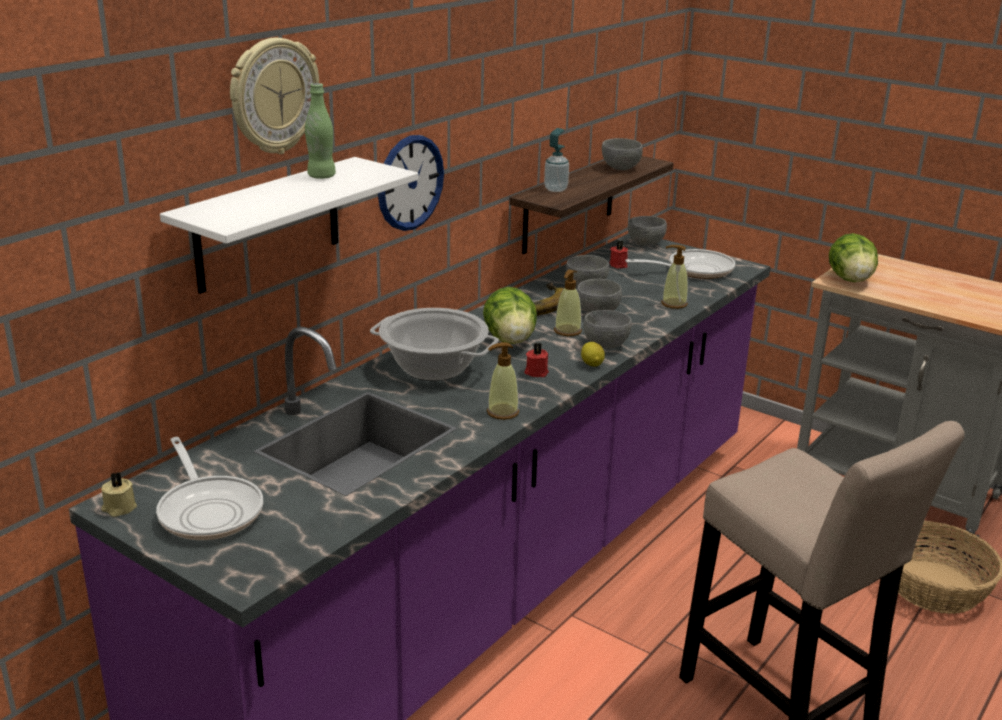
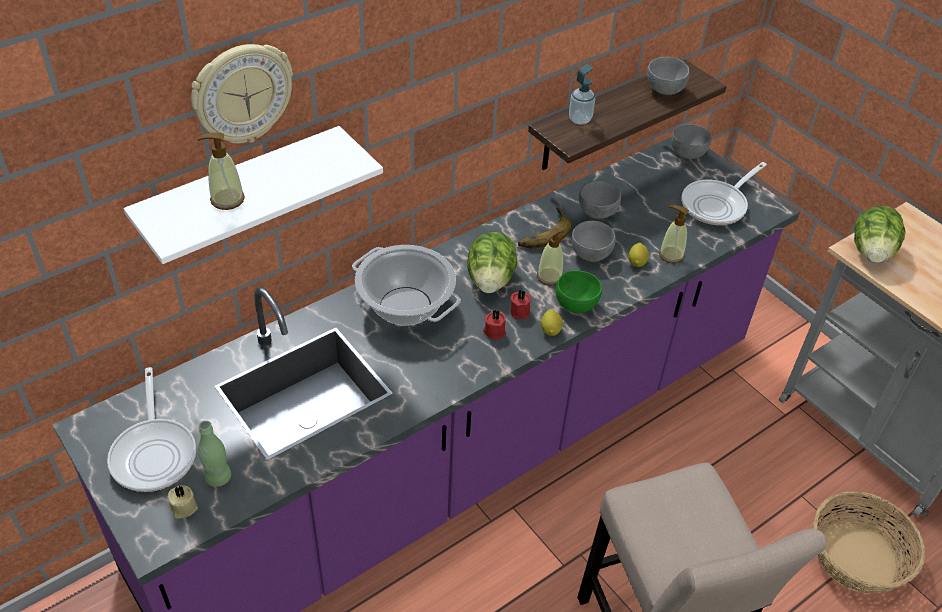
camera: 15 degrees right, 20 degrees up
beige candle [101,472,137,517] -> beige candle moved to [167,485,198,519]
green bottle [305,83,336,179] -> green bottle moved to [198,421,231,487]
wall clock [378,135,444,231] -> none
soap dispenser [487,342,519,420] -> soap dispenser moved to [197,132,245,210]
grey bowl [583,310,632,349] -> green bowl [556,271,602,313]
red candle [609,240,628,269] -> red candle moved to [510,290,531,319]
frying pan [625,249,735,279] -> frying pan turned 135 degrees clockwise [682,162,767,225]
none -> lemon [628,243,649,267]

